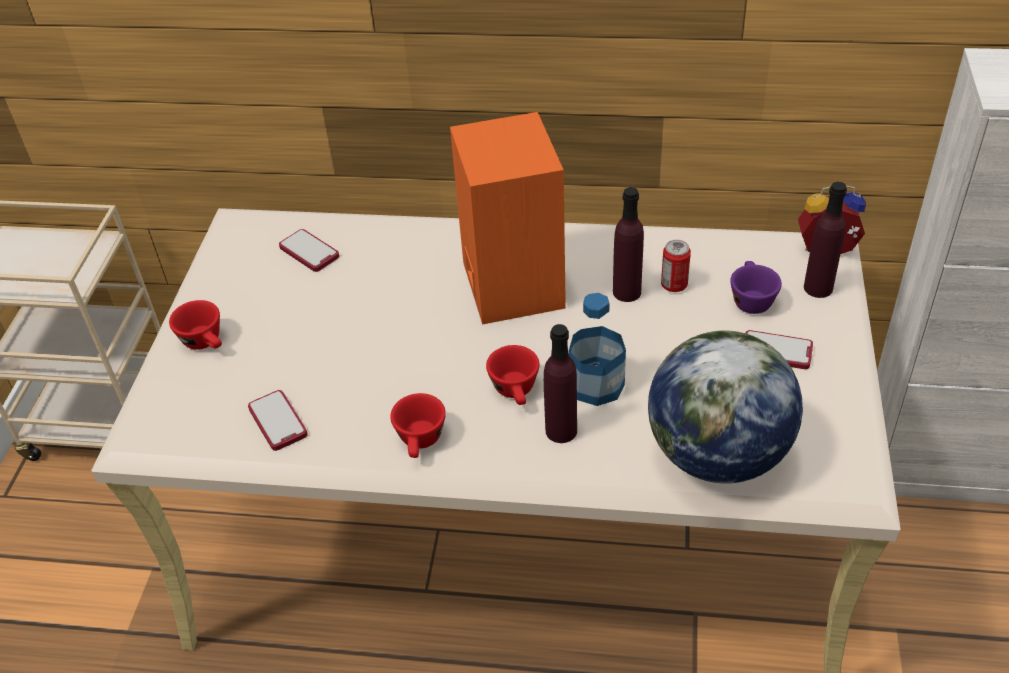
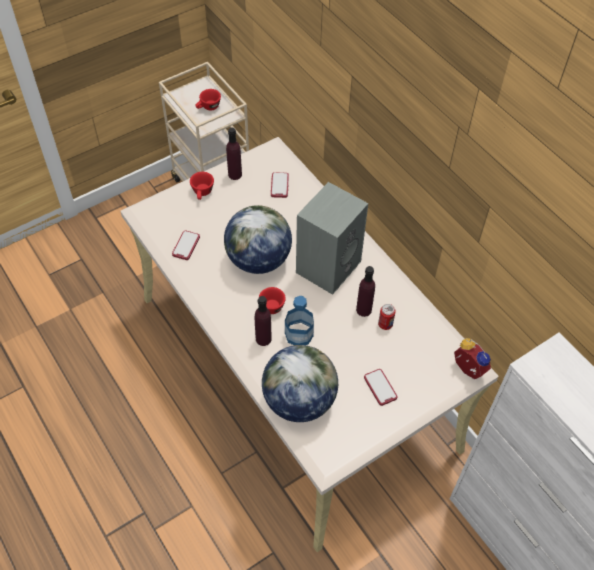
camera: 45 degrees right, 10 degrees up
red cup [390,393,446,458] -> red cup moved to [195,89,221,111]
orange speaker [450,112,566,325] -> grey speaker [296,182,368,295]
purple cup [730,261,782,314] -> none
purple bottle [804,182,847,298] -> purple bottle moved to [226,128,242,180]
none -> globe [224,205,292,274]

